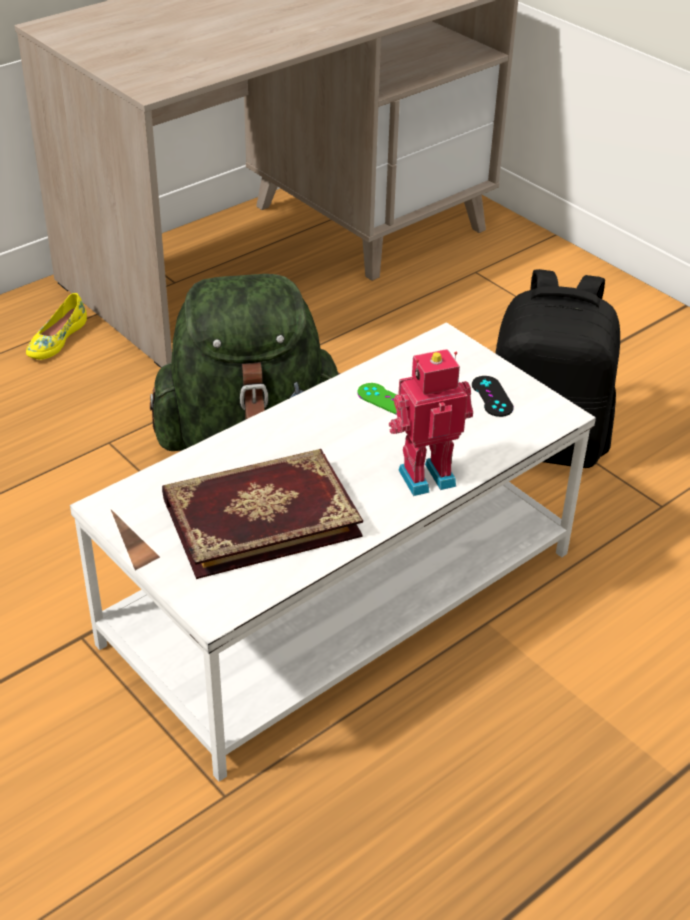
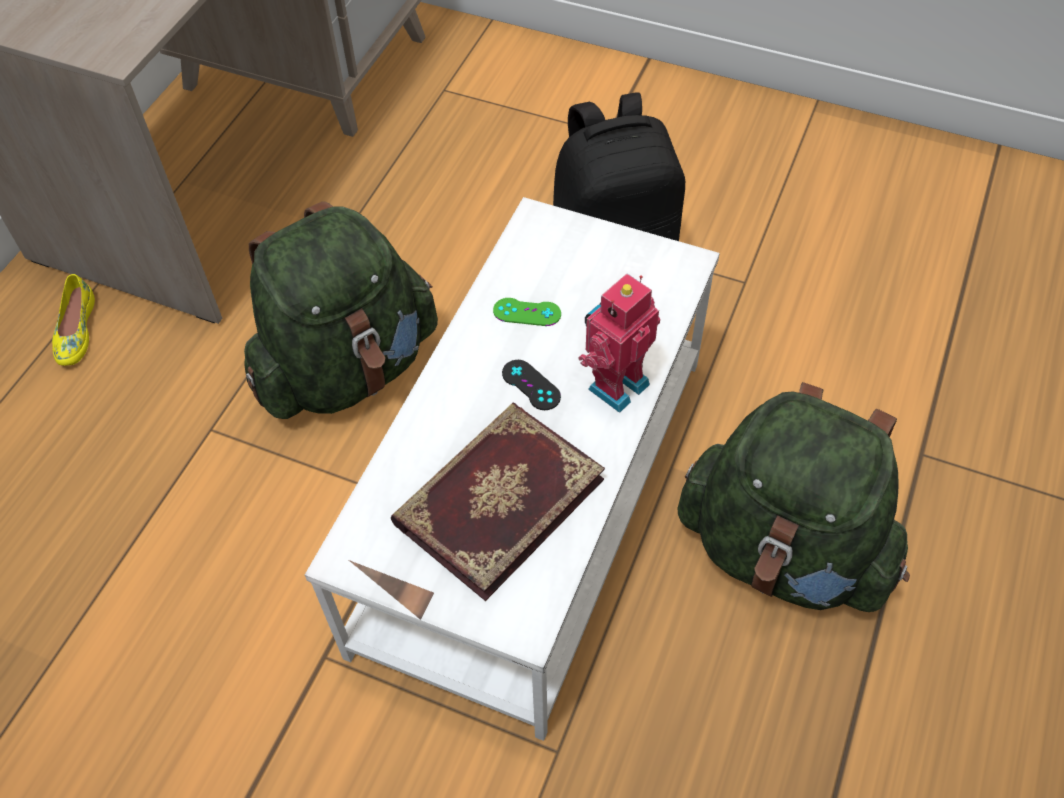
camera: 25 degrees left, 15 degrees up
black game controller [472,376,514,417] -> black game controller moved to [502,360,561,410]
none -> green backpack [678,382,910,612]

